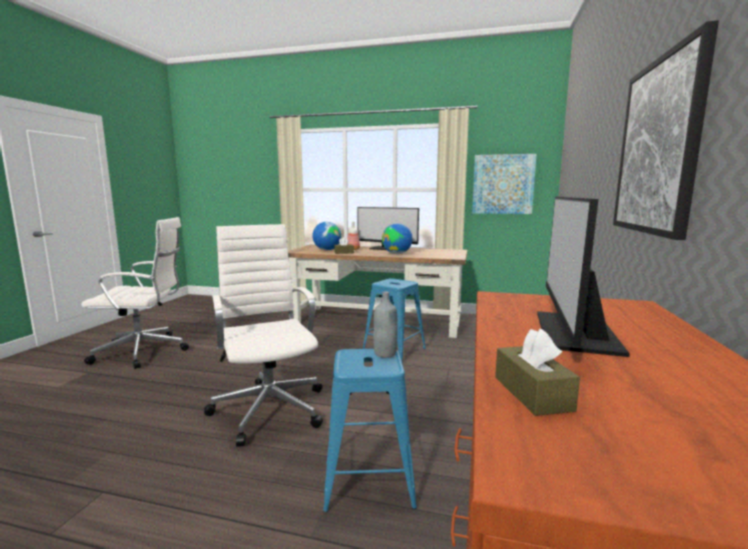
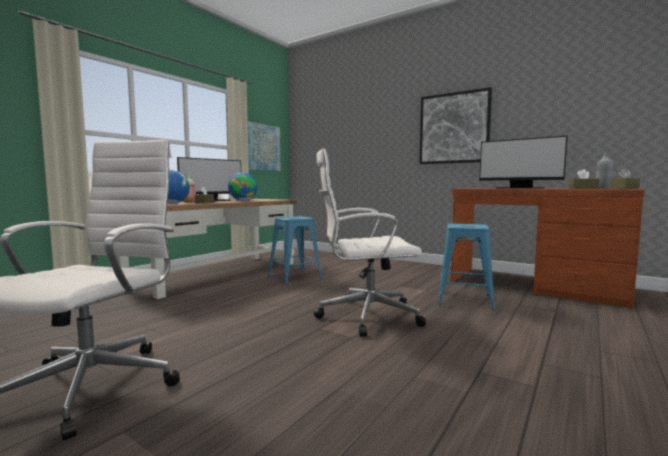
camera: 70 degrees left, 5 degrees down
grey bottle [373,291,398,358] -> grey bottle moved to [596,152,613,189]
none -> brown tissue box [610,168,640,189]

